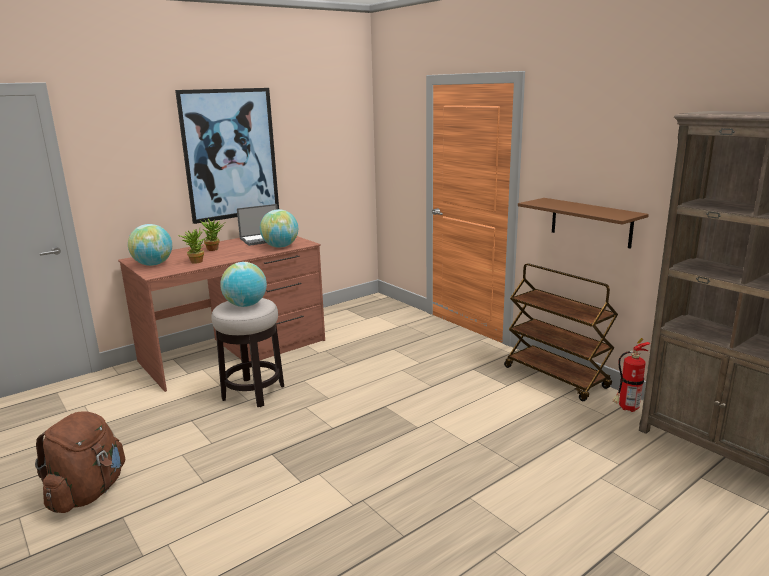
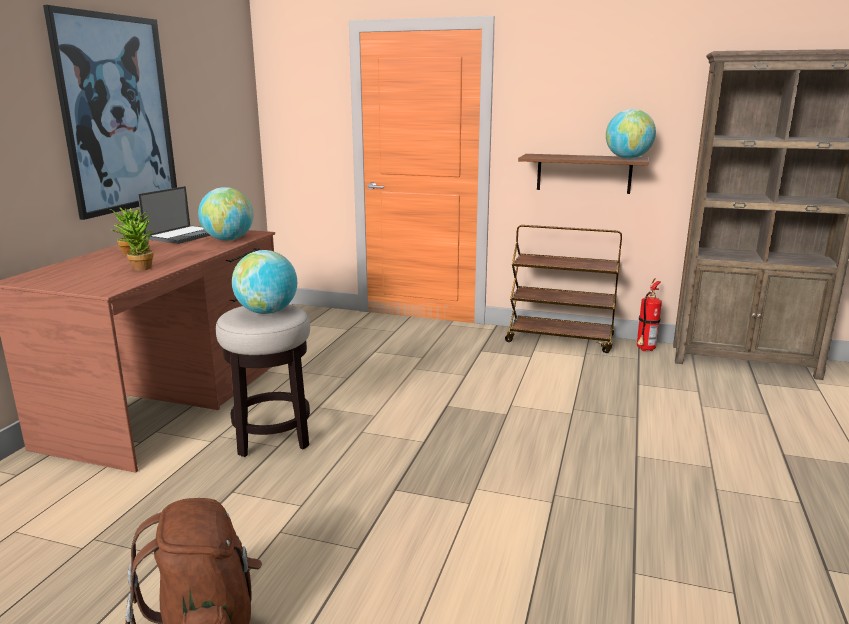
camera: 35 degrees left, 0 degrees up
globe [128,224,172,266] -> globe moved to [606,109,656,159]

